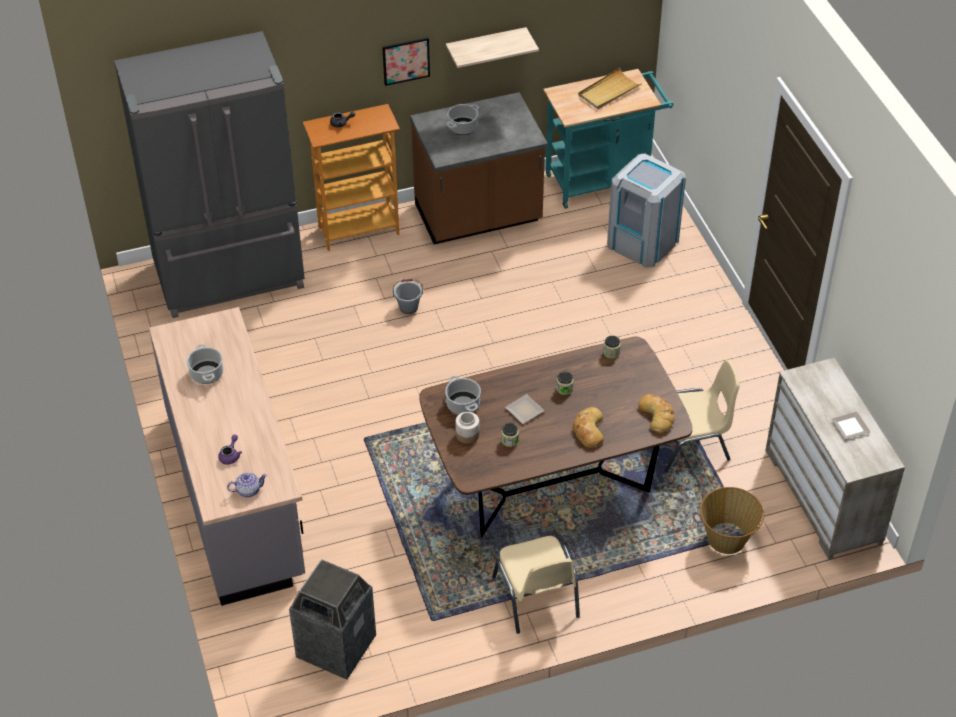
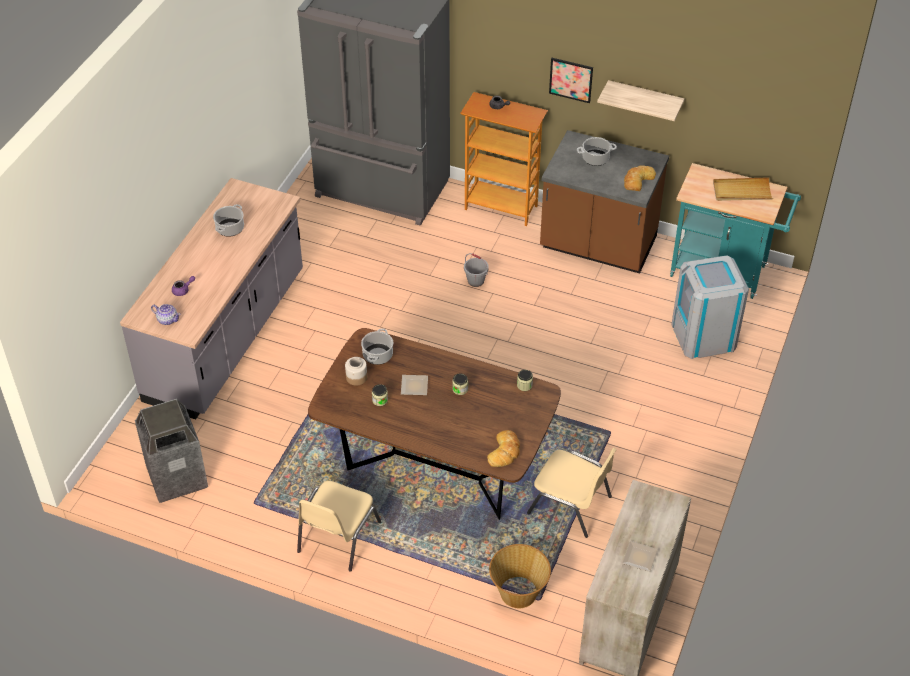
camera: 40 degrees right, 0 degrees up
bread [573,407,604,448] -> bread moved to [624,165,656,191]

